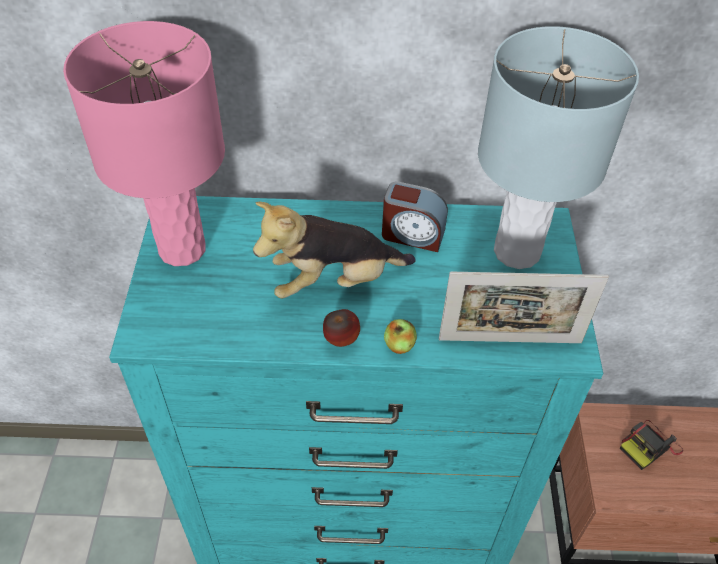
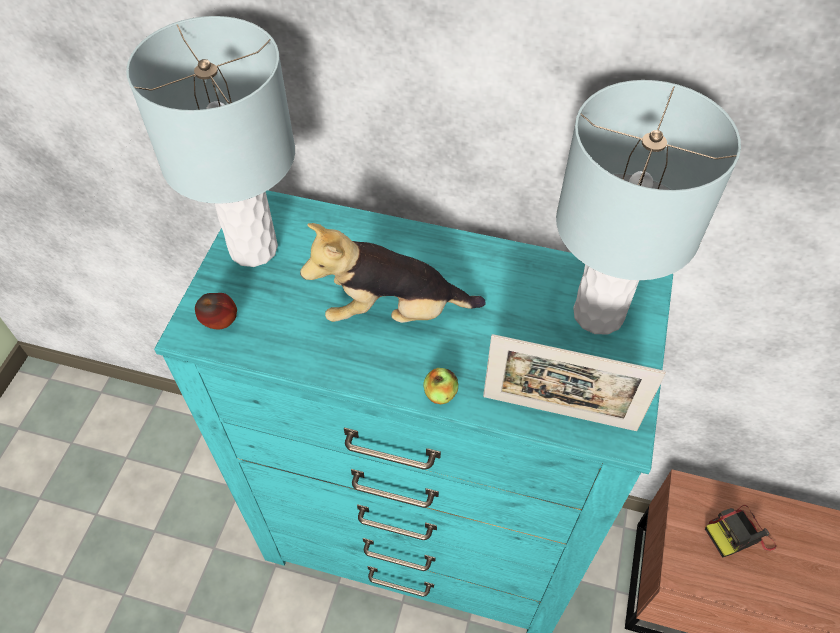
camera: 15 degrees right, 5 degrees up
pink table lamp [63,21,225,266] -> grey table lamp [126,16,295,267]
apple [323,309,360,347] -> apple moved to [195,293,237,329]
alarm clock [382,182,448,252] -> none

